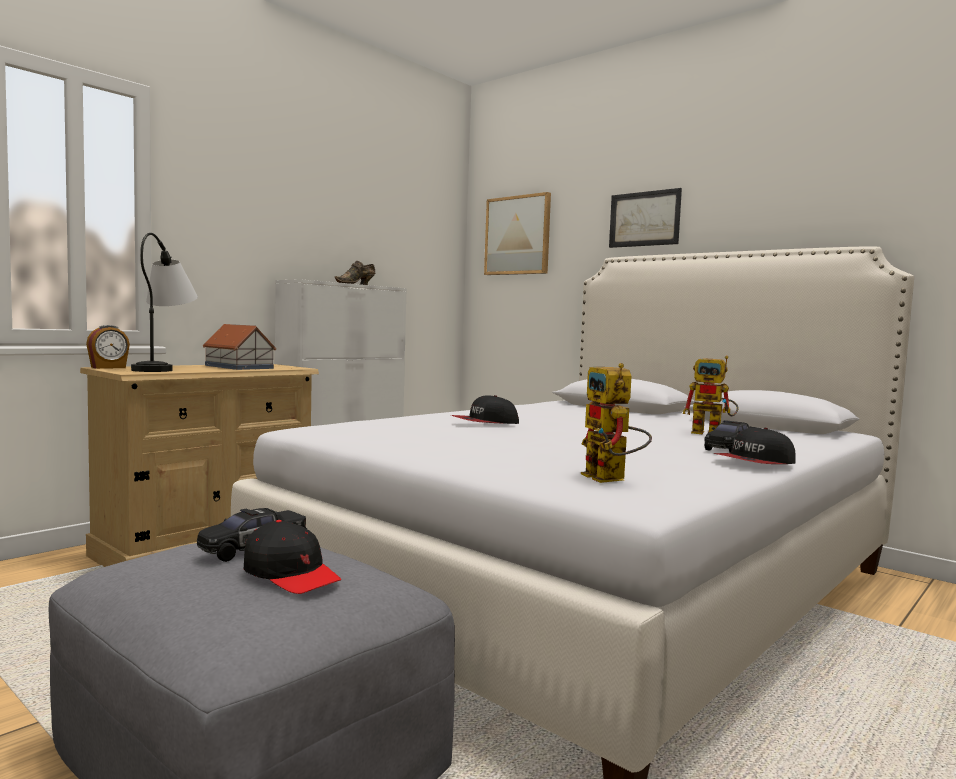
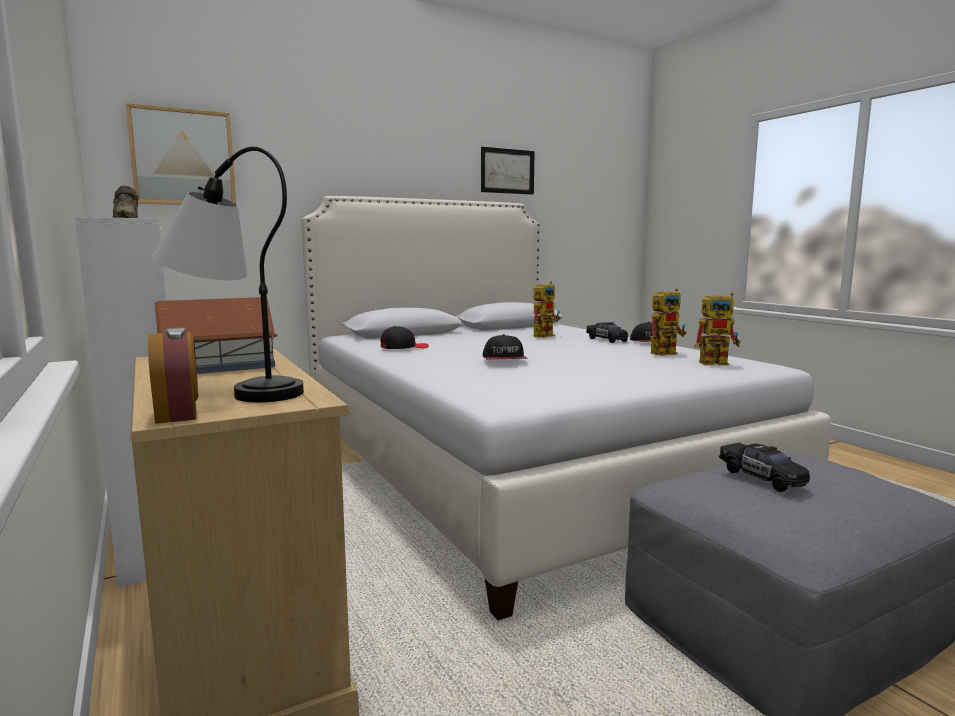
camera: 70 degrees left, 5 degrees up
black cap [244,520,341,594] -> black cap moved to [381,326,429,349]
picture [609,188,682,248] -> picture moved to [481,147,535,195]
none -> toy robot [650,288,687,356]

